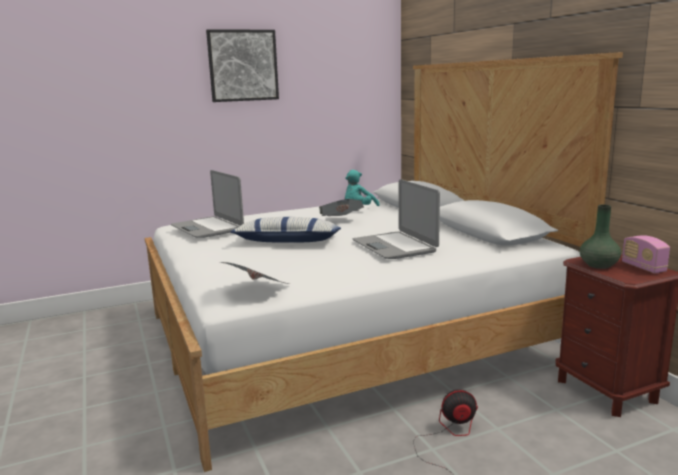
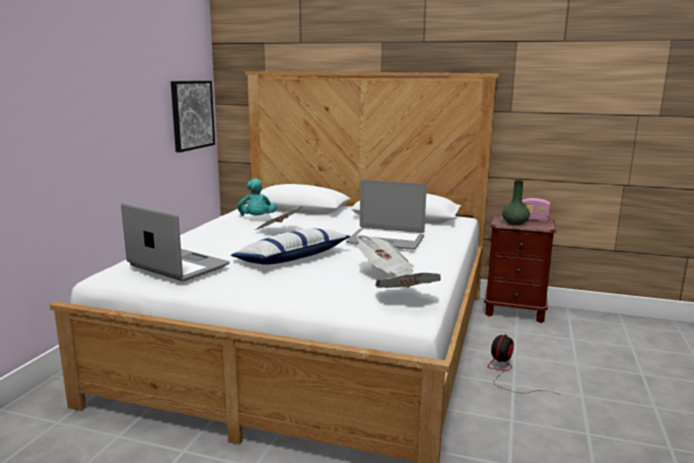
camera: 50 degrees left, 0 degrees up
laptop [171,170,244,238] -> laptop turned 150 degrees counterclockwise [121,202,230,282]
picture [206,29,279,102] -> picture moved to [171,81,215,152]
none -> newspaper [357,235,414,276]

